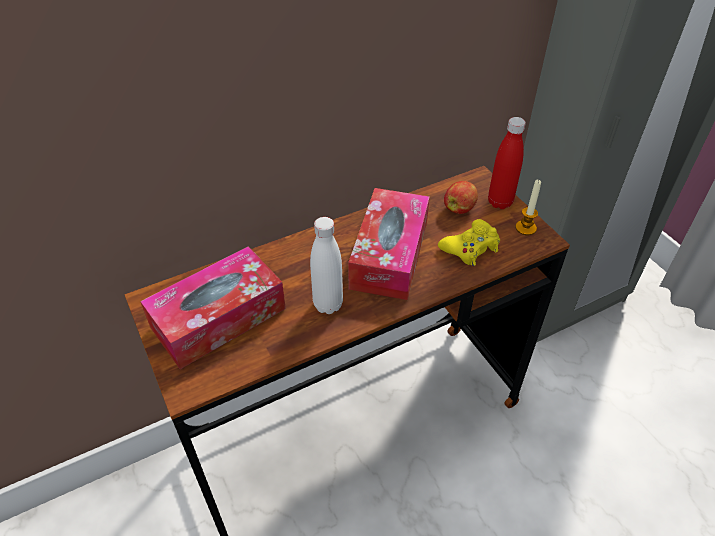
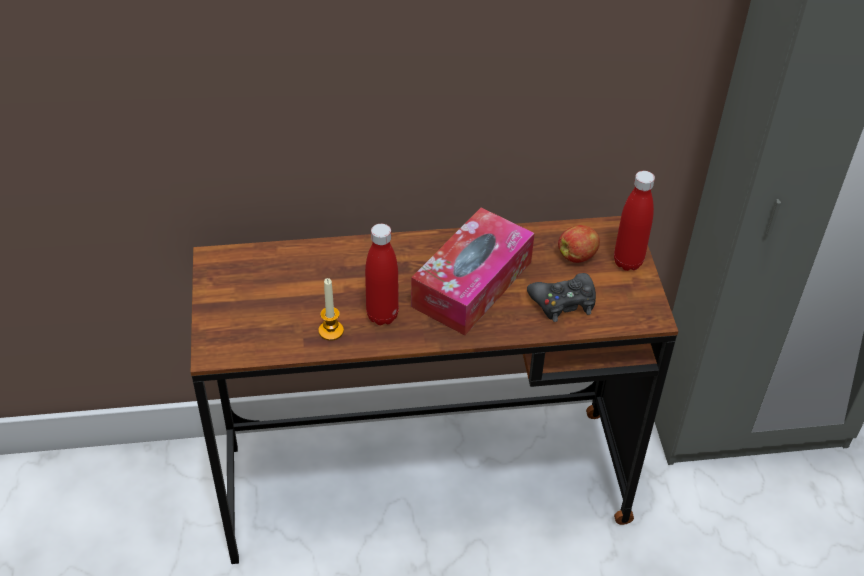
camera: 20 degrees right, 0 degrees up
tissue box [140,246,286,369] -> none
white bottle [310,217,343,314] -> red bottle [365,224,399,325]
yellow game controller [438,219,500,266] -> black game controller [527,273,596,322]
candle [515,179,541,235] -> candle moved to [318,278,344,341]

